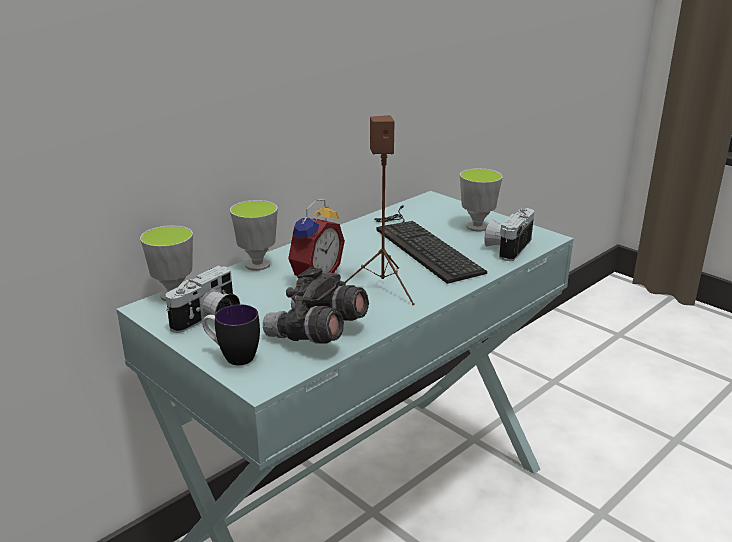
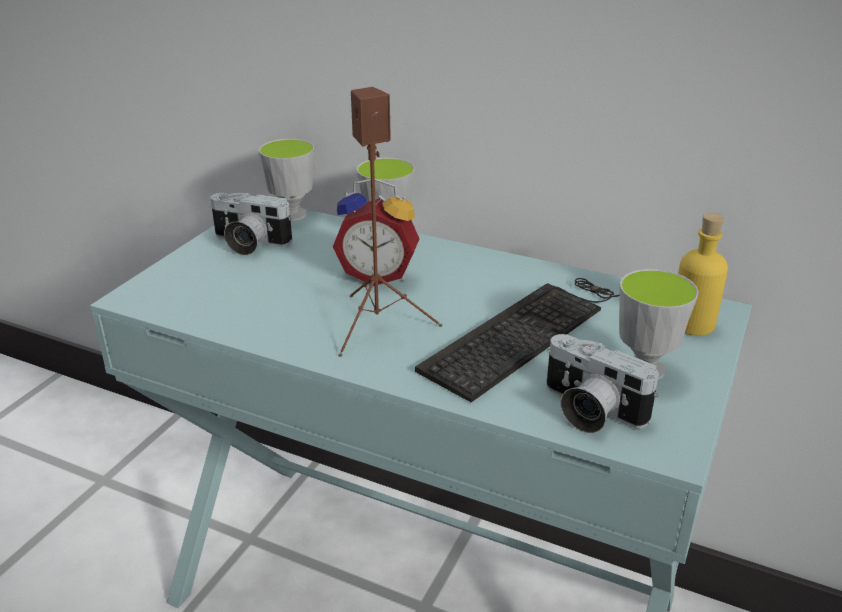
camera: 70 degrees right, 5 degrees up
mug [202,304,260,366] -> none
grey binoculars [263,267,369,343] -> none
camera [484,208,534,261] -> camera turned 150 degrees counterclockwise [546,334,659,433]
none -> yellow bottle [678,213,728,336]

